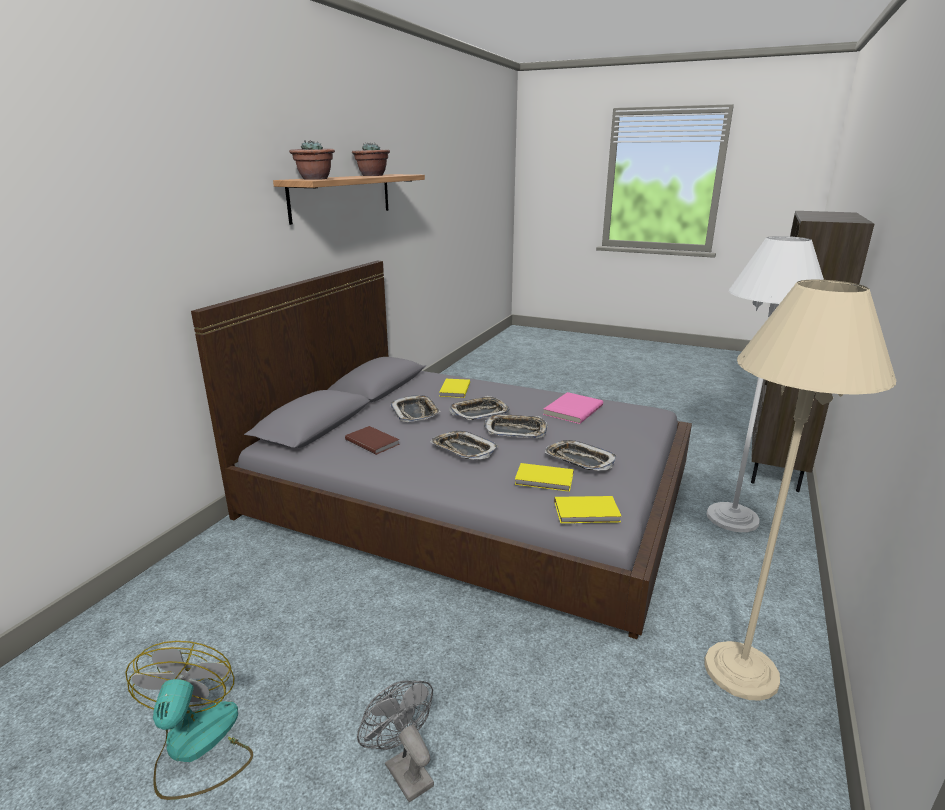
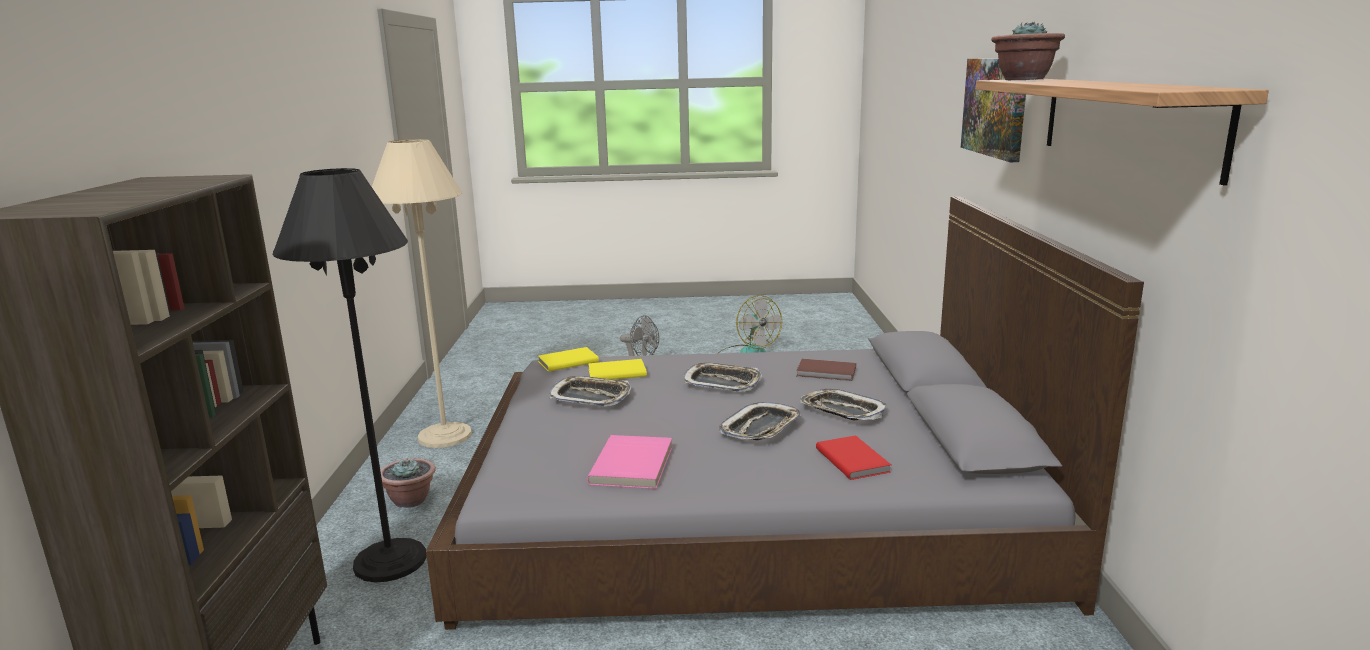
camera: 155 degrees right, 5 degrees down
potted plant [352,143,390,176] -> potted plant moved to [380,457,436,508]
yellow book [439,379,470,398] -> red book [816,435,891,480]
tray [484,414,548,438] -> none
white floor lamp [707,236,824,532] -> black floor lamp [273,168,427,582]
none -> picture [961,59,1026,162]

